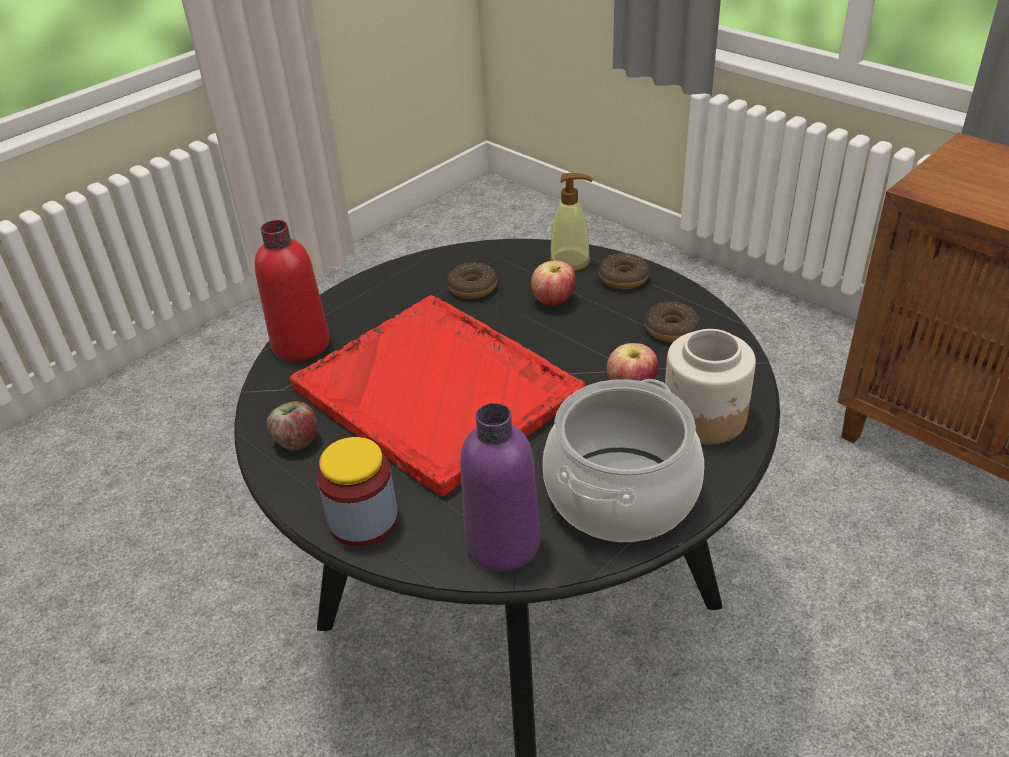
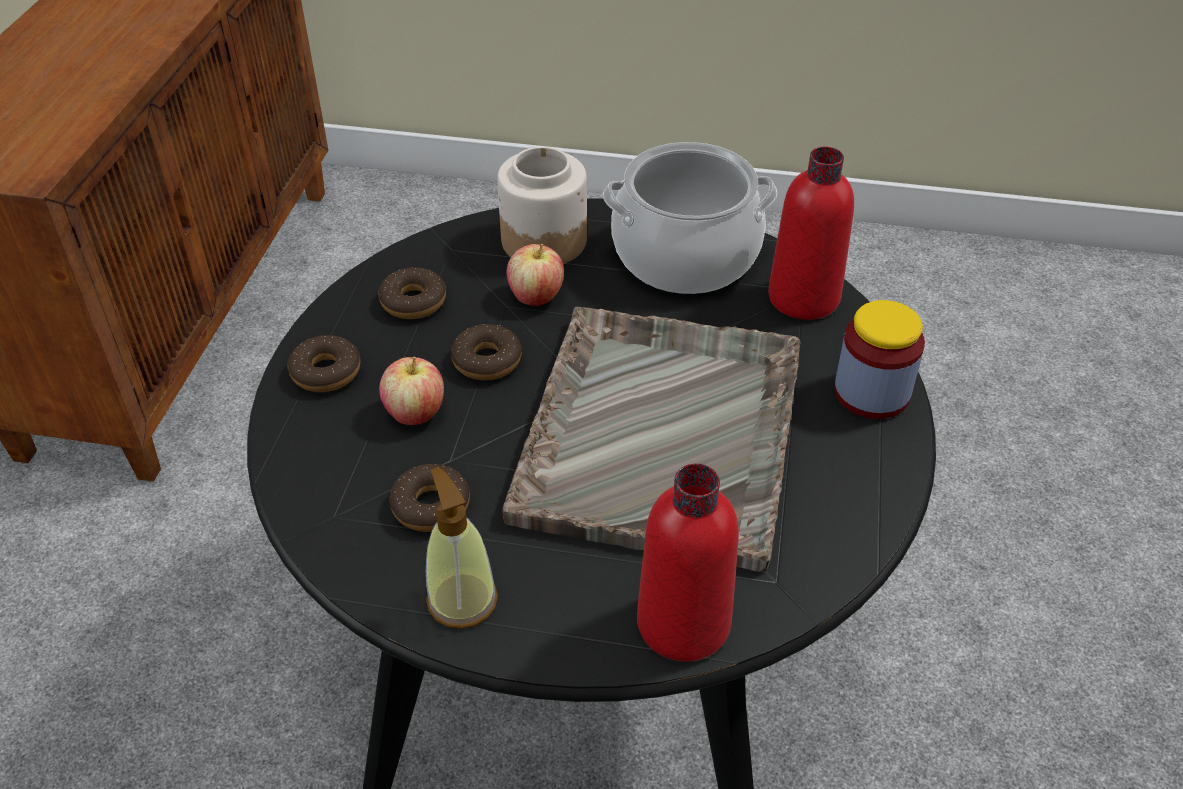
camera: 125 degrees left, 5 degrees up
apple [266,401,318,450] -> none
red tray [290,295,585,496] -> grey tray [502,307,800,572]
purple bottle [460,403,540,572] -> red bottle [768,147,854,320]
soap dispenser [549,173,593,272] -> soap dispenser moved to [426,467,498,629]
none -> donut [451,324,522,380]

